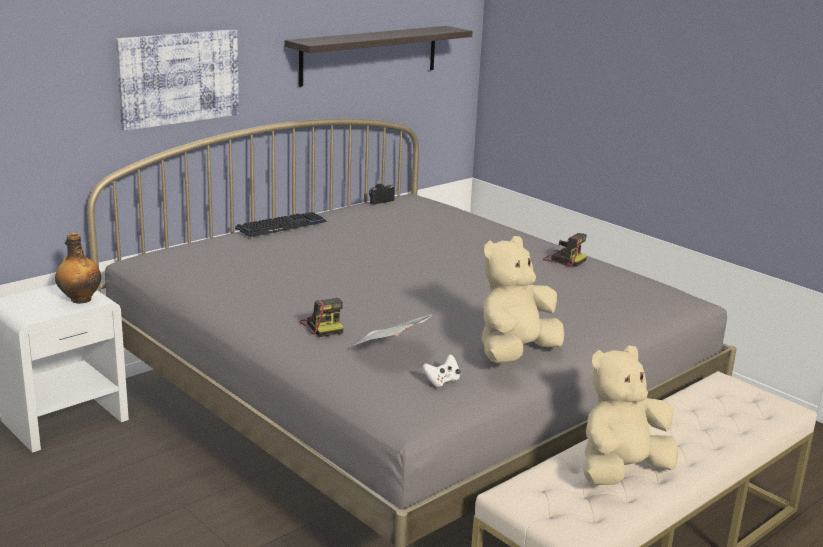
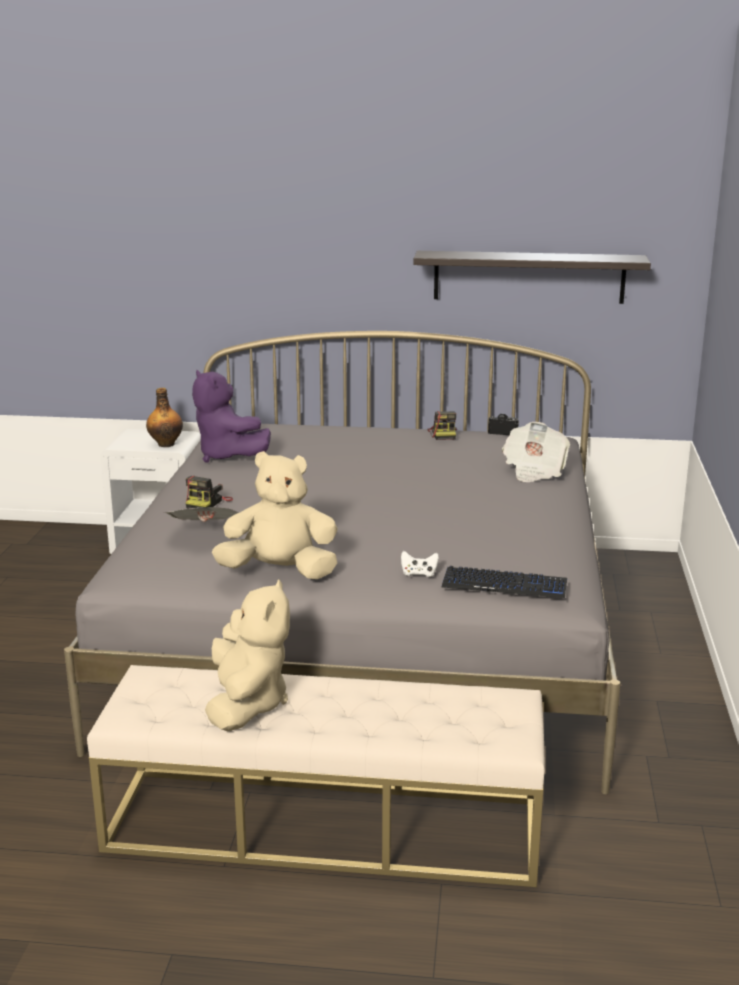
camera: 50 degrees right, 0 degrees up
picture [115,29,239,131] -> none
keyboard [235,212,327,237] -> keyboard moved to [442,566,567,598]
white game controller [422,354,460,387] -> white game controller moved to [401,551,439,577]
camera [543,233,587,267] -> camera moved to [427,411,457,440]
beige plush toy [583,345,678,485] -> beige plush toy turned 75 degrees clockwise [205,579,290,731]
none -> purple plush toy [192,370,271,463]
none -> newspaper [502,422,570,482]

